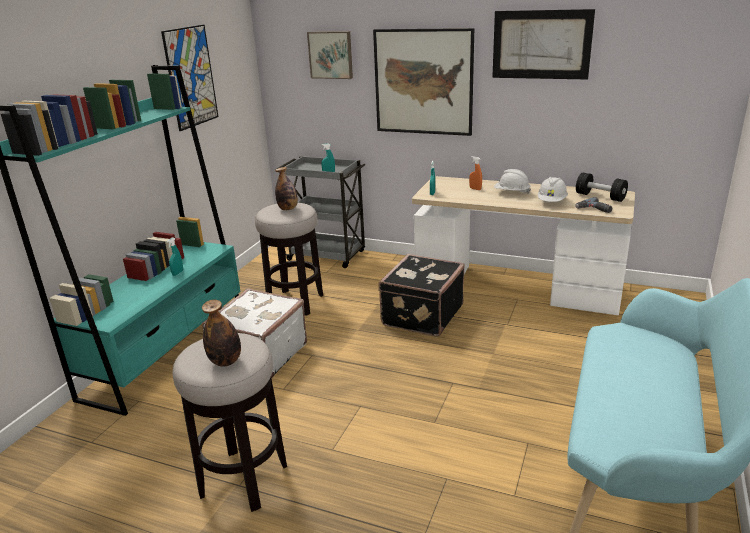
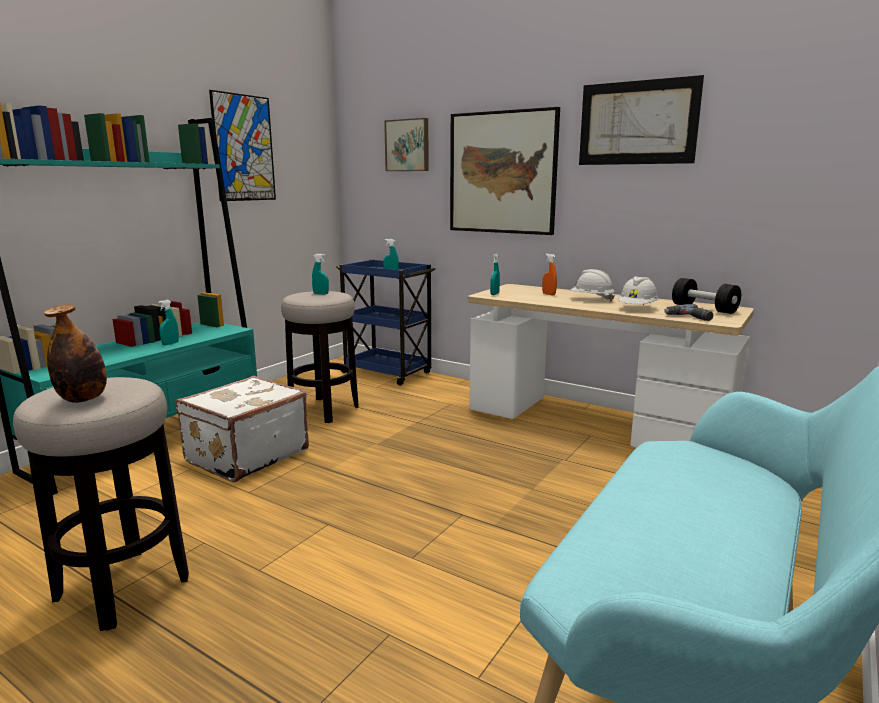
camera: 10 degrees right, 10 degrees down
bottle [275,167,298,210] -> turquoise spray bottle [312,254,329,295]
grey cart [277,156,365,268] -> blue cart [336,259,436,386]
black suitcase [378,254,465,337] -> none

